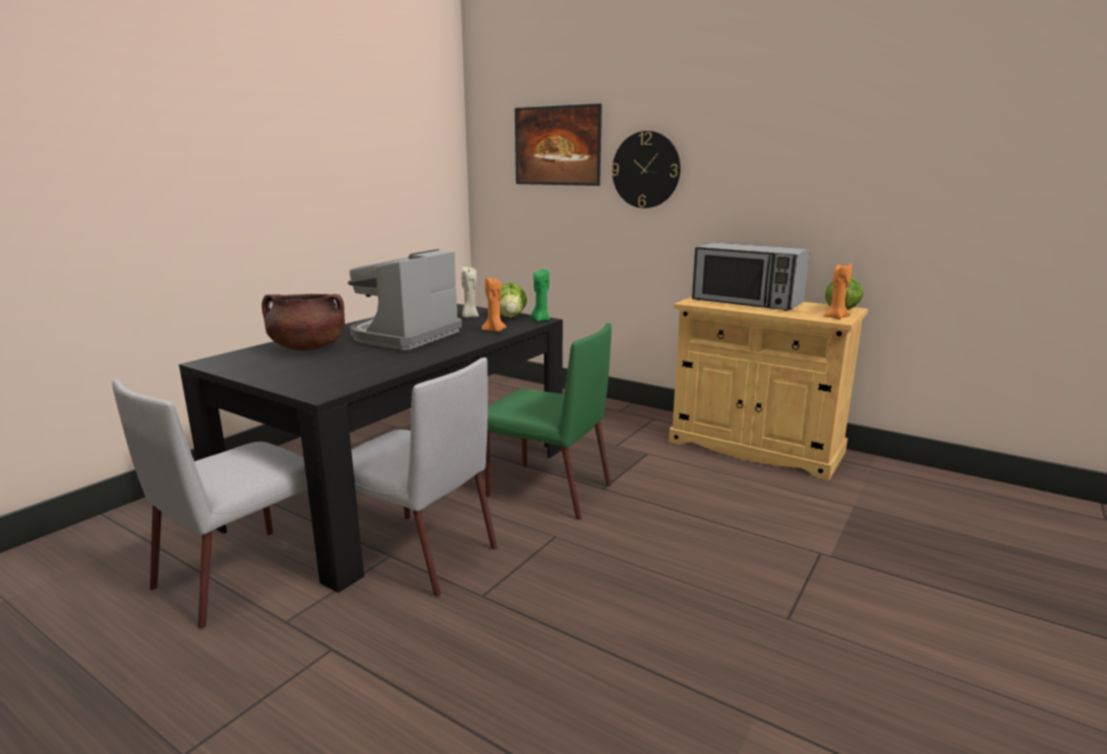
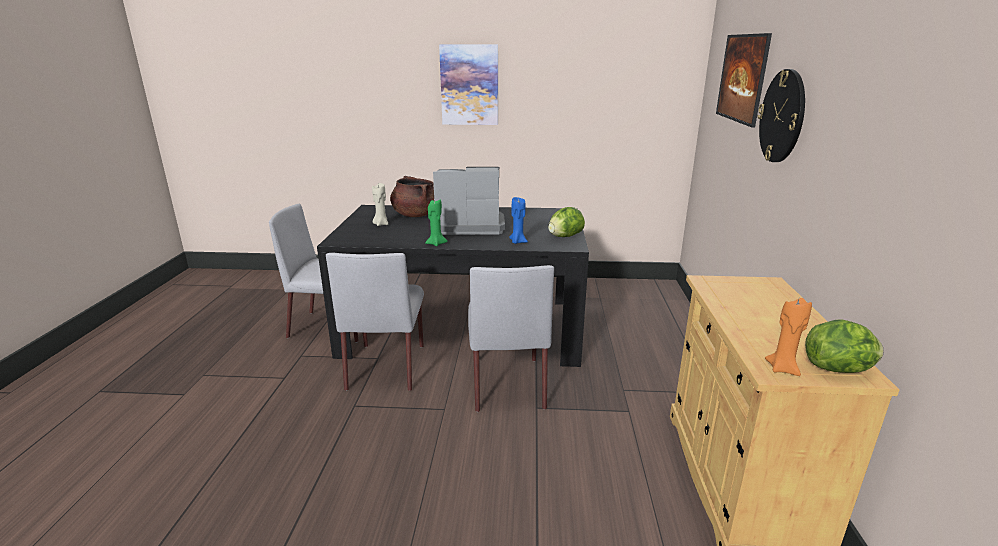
camera: 60 degrees right, 5 degrees up
beige candle [461,267,479,318] -> beige candle moved to [372,183,388,226]
orange candle [481,278,507,332] -> blue candle [509,197,528,244]
green chair [485,323,612,520] -> grey chair [468,265,554,412]
green candle [531,269,550,321] -> green candle moved to [425,200,448,246]
microwave [692,243,810,311] -> none
none -> picture [439,44,498,125]

